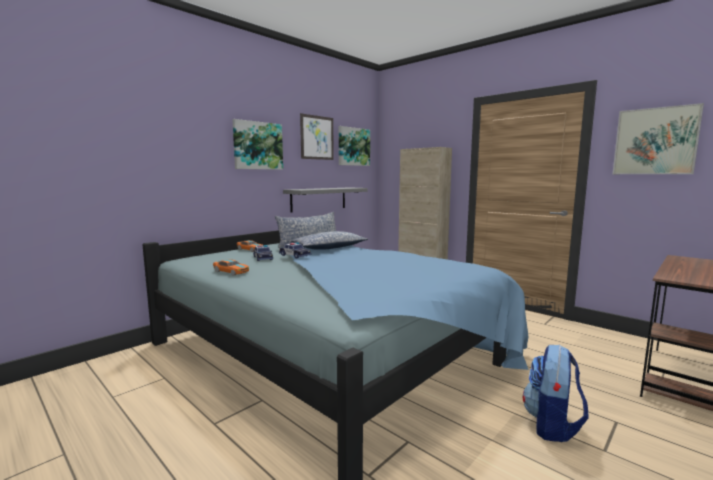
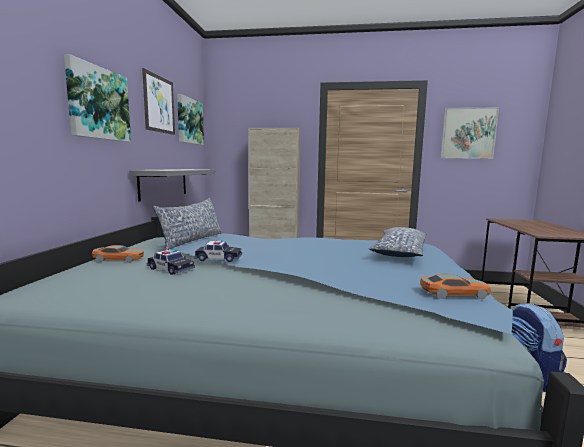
camera: 35 degrees left, 0 degrees up
toy car [213,259,249,276] -> toy car moved to [420,274,490,299]
pillow [291,231,368,250] -> pillow moved to [368,227,427,257]

